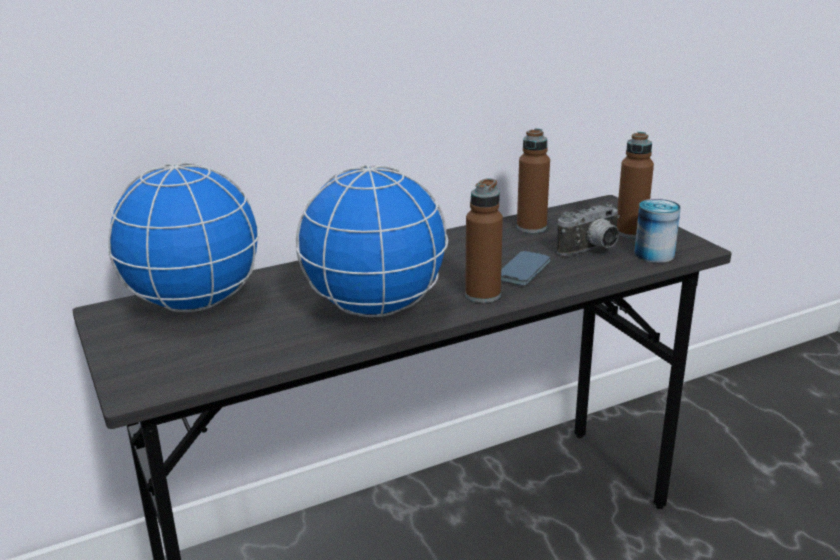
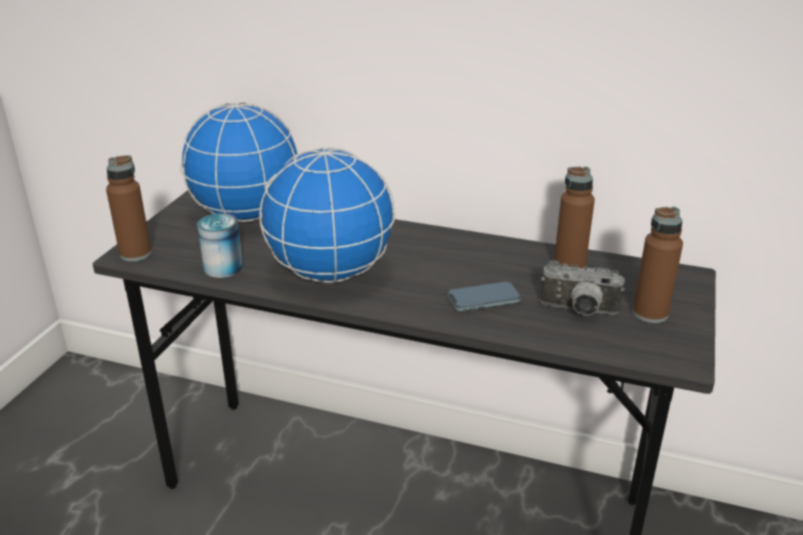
camera: 45 degrees right, 5 degrees up
brown bottle [465,178,503,303] -> brown bottle moved to [106,155,152,262]
can [634,199,681,263] -> can moved to [197,213,243,278]

